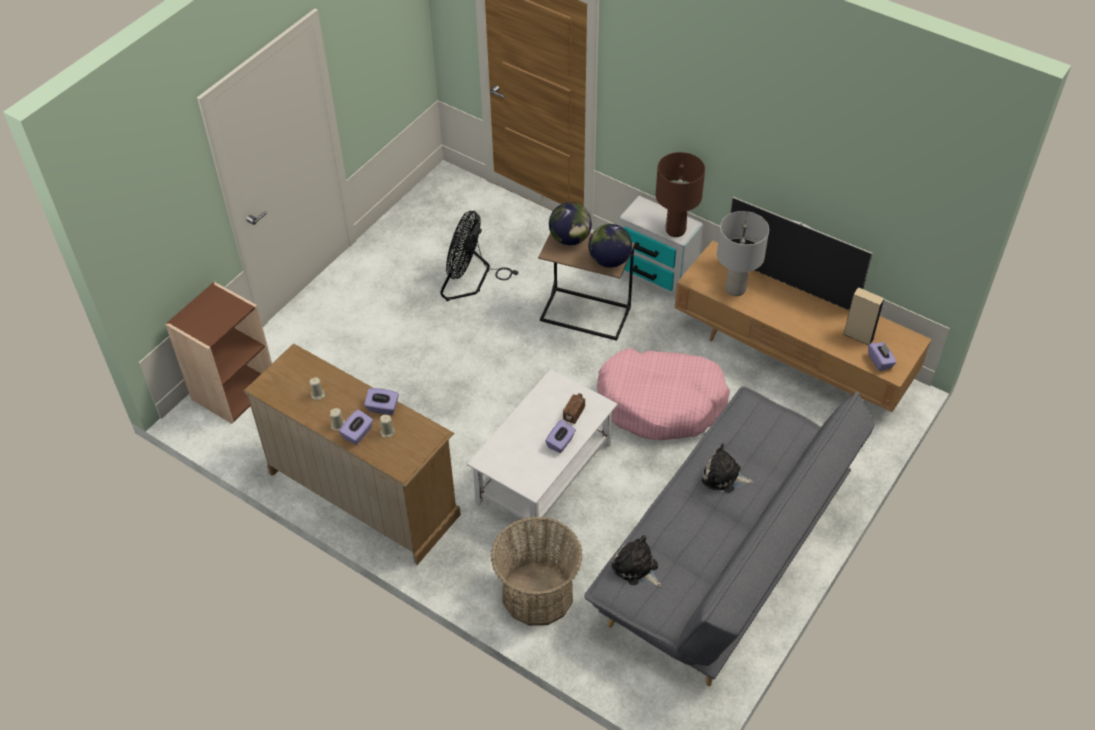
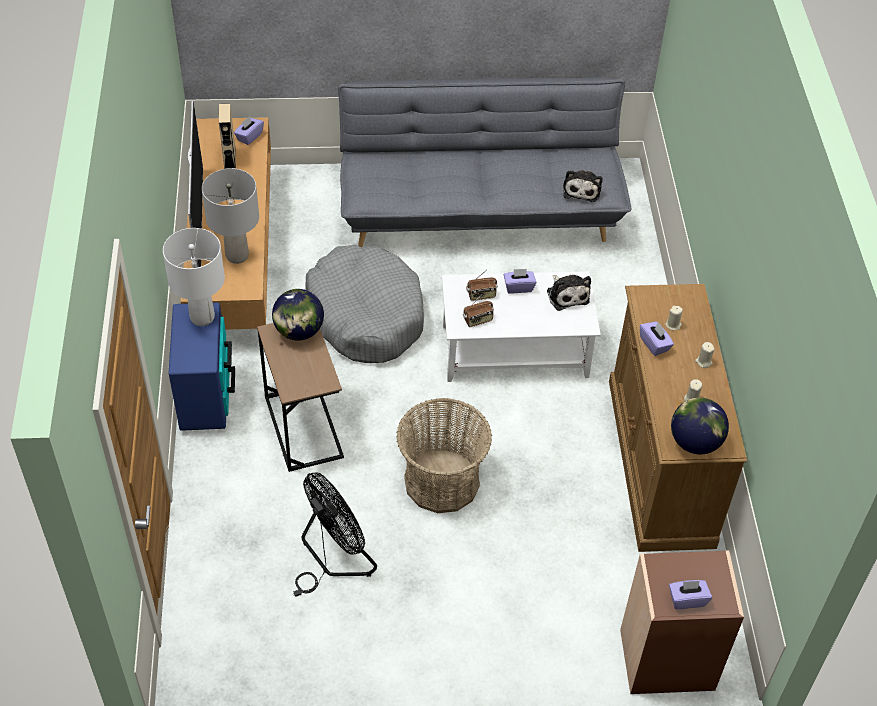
camera: 130 degrees left, 0 degrees up
purple tissue box [339,409,373,445] -> purple tissue box moved to [669,580,712,609]
black fan [440,211,519,301] -> black fan turned 105 degrees counterclockwise [293,472,377,597]
basket [491,517,583,626] -> basket moved to [396,398,492,513]
globe [549,202,592,245] -> globe moved to [671,397,729,454]
pink dog bed [597,348,730,440] -> grey dog bed [305,244,424,363]
white nightstand [619,196,703,297] -> blue nightstand [169,302,235,431]
brown table lamp [656,152,705,237] -> white table lamp [163,228,225,326]
plush toy [702,443,753,493] -> plush toy moved to [547,275,591,311]
none -> radio [463,294,494,327]

